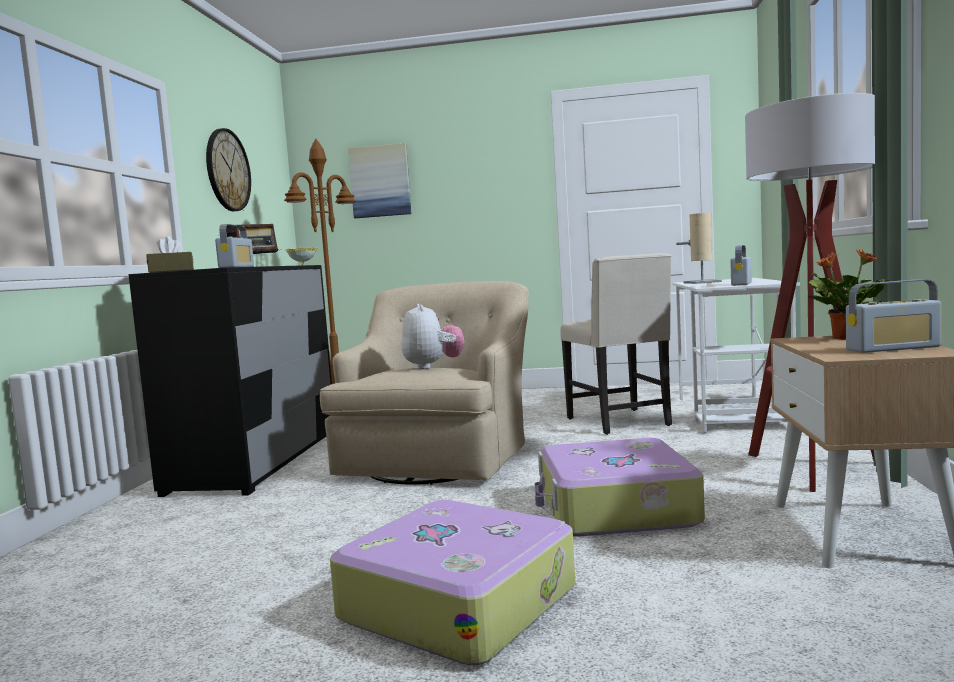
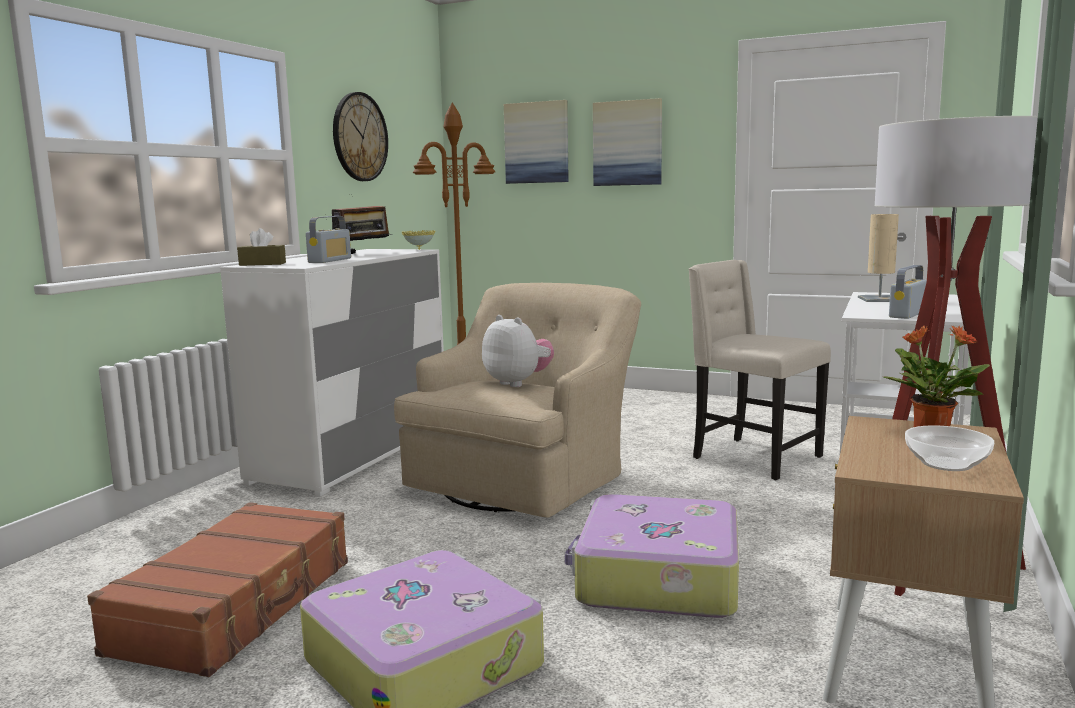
camera: 15 degrees right, 5 degrees up
black dresser [129,265,332,497] -> white dresser [220,249,444,497]
plush toy [401,304,465,369] -> plush toy turned 45 degrees counterclockwise [482,315,554,387]
beige chair [560,253,672,435] -> beige chair turned 135 degrees clockwise [689,260,831,480]
radio [846,279,941,353] -> bowl [905,425,994,471]
none -> brown suitcase [87,502,348,677]
none -> picture [593,98,662,186]

